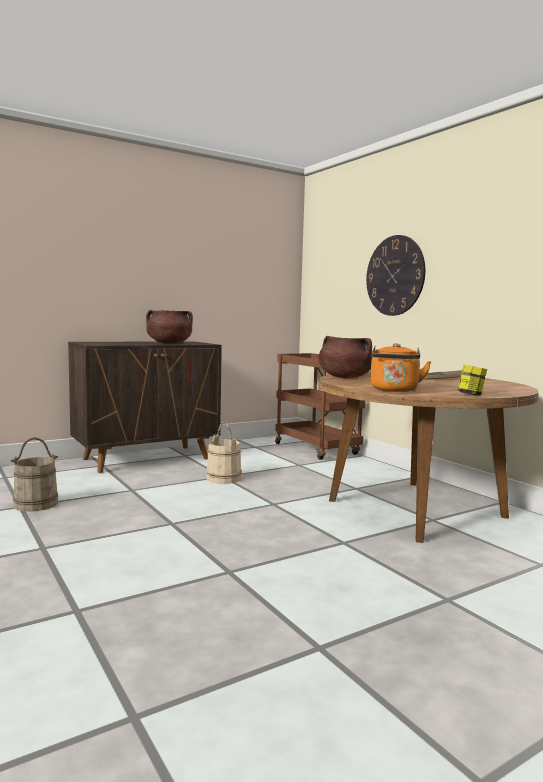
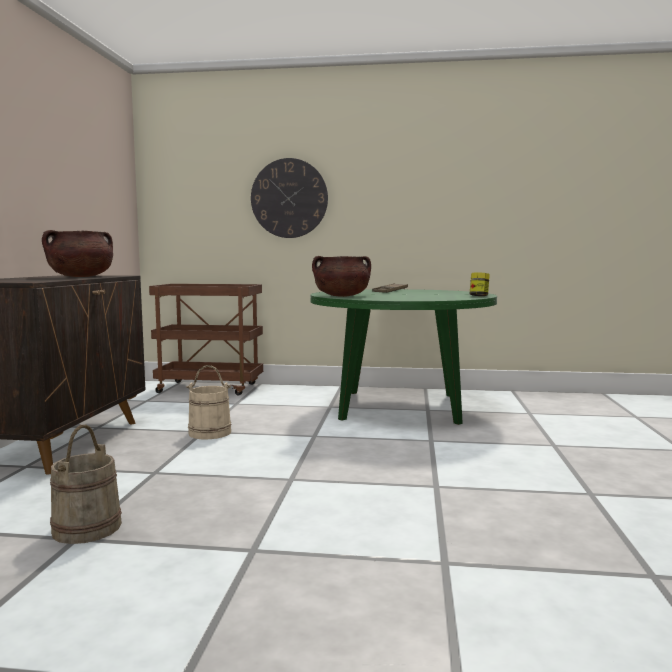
camera: 50 degrees left, 0 degrees up
brown dining table [319,372,539,543] -> green dining table [310,289,497,425]
orange kettle [370,343,432,392] -> none

